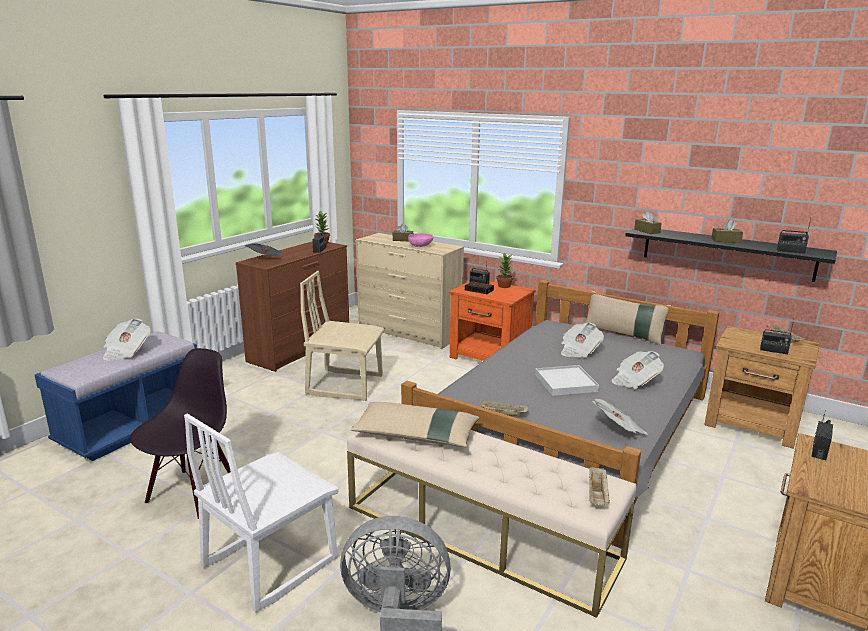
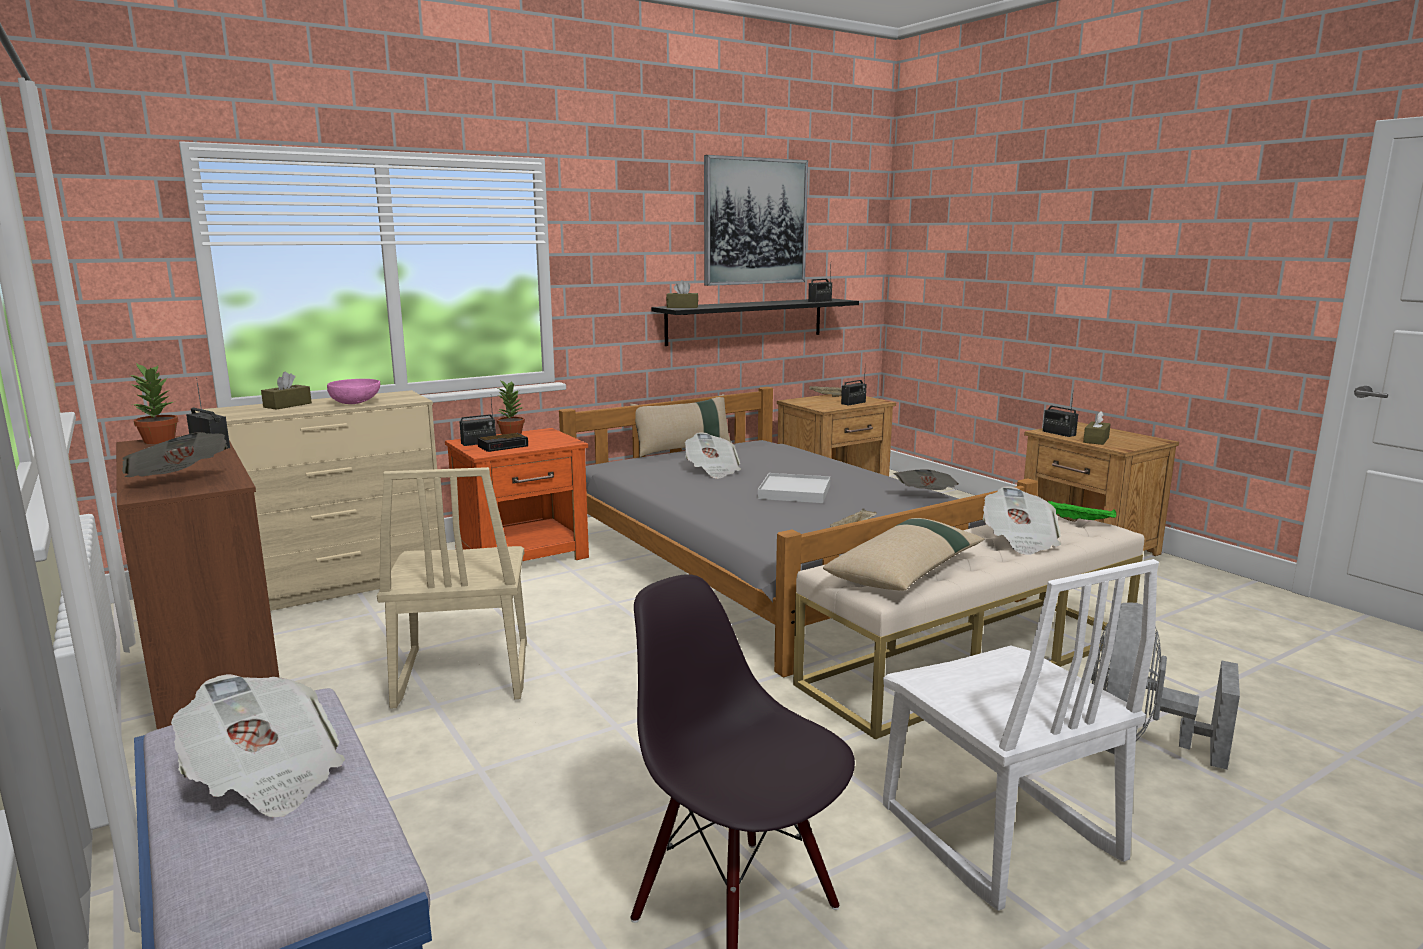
camera: 65 degrees left, 5 degrees down
beige chair [300,271,385,401] -> beige chair turned 45 degrees counterclockwise [377,467,527,709]
beige tray [589,466,610,505] -> green tray [1048,501,1116,522]
newspaper [612,351,664,389] -> newspaper moved to [982,486,1061,555]
brown tissue box [711,220,743,243] -> brown tissue box moved to [1083,411,1111,445]
none -> picture [704,155,808,286]

